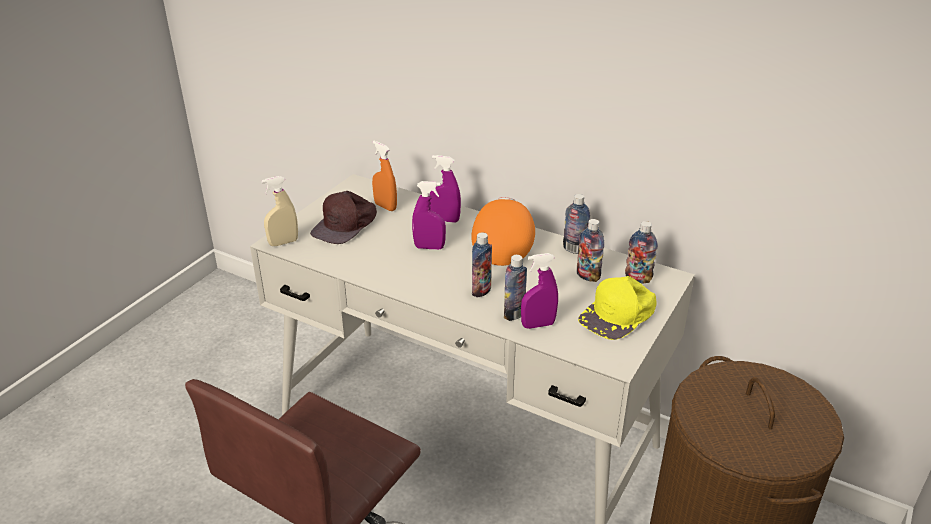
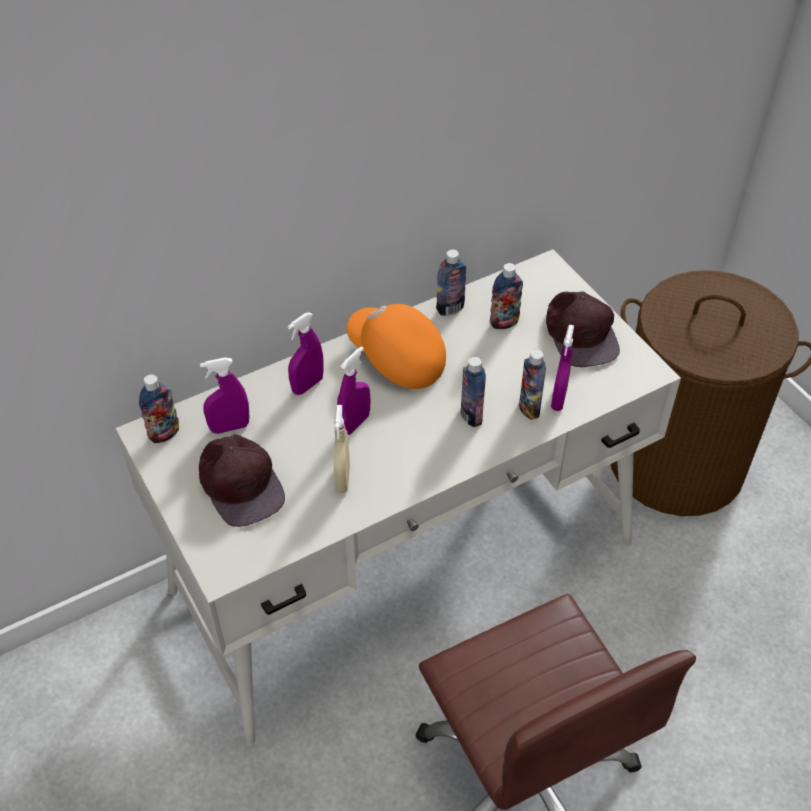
camera: 60 degrees left, 15 degrees up
beige spray bottle [261,176,298,246] -> beige spray bottle moved to [334,405,350,493]
orange spray bottle [372,141,397,211] -> purple spray bottle [200,357,249,434]
yellow cap [578,276,657,340] -> brown cap [546,291,620,367]
bottle [625,221,658,283] -> bottle moved to [139,374,179,443]

